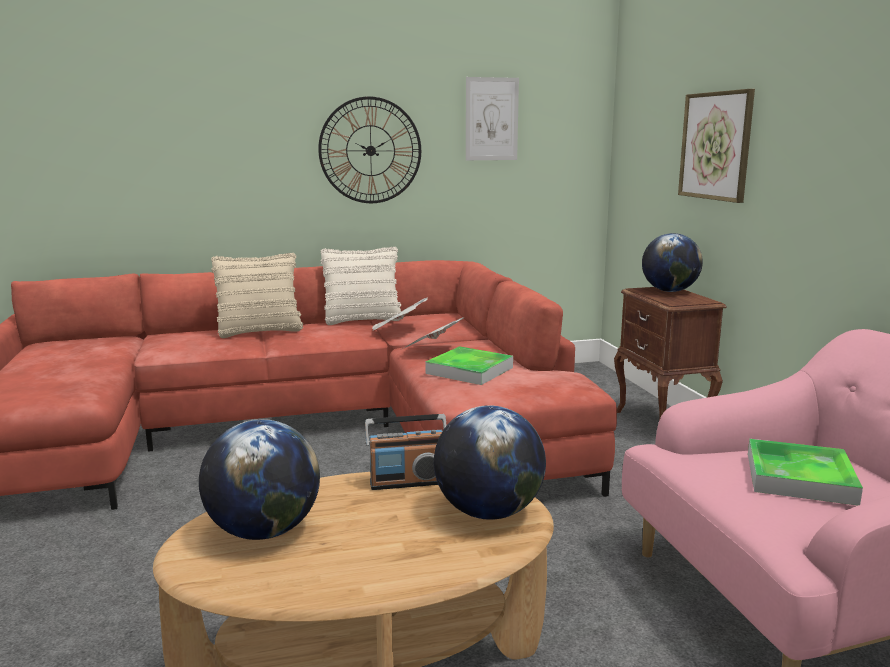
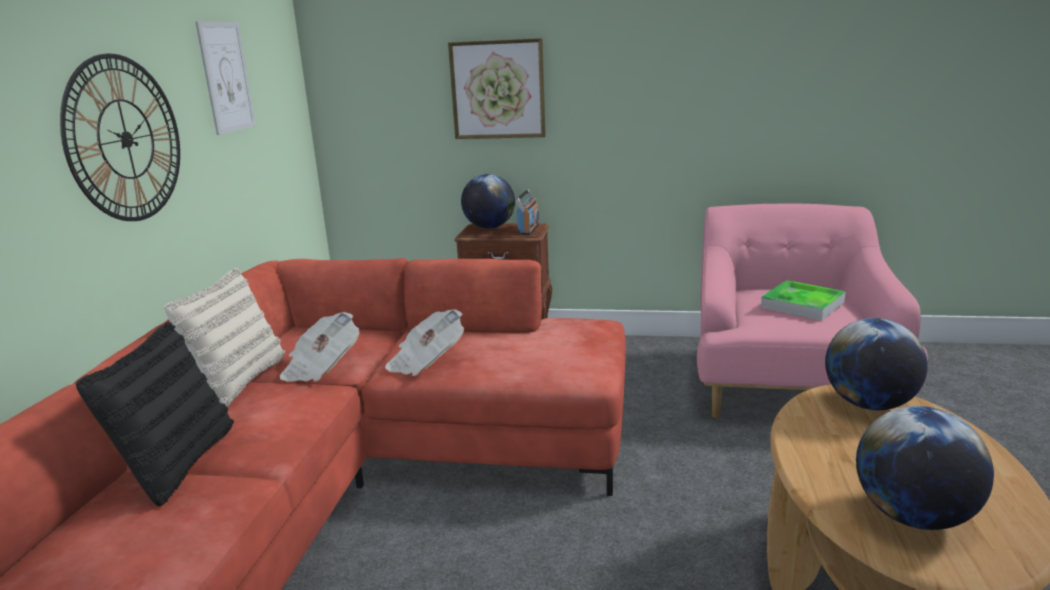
camera: 65 degrees left, 5 degrees up
beige pillow [211,253,303,338] -> black pillow [76,322,234,506]
radio [365,414,447,490] -> radio moved to [515,190,539,235]
tray [425,346,513,385] -> none

